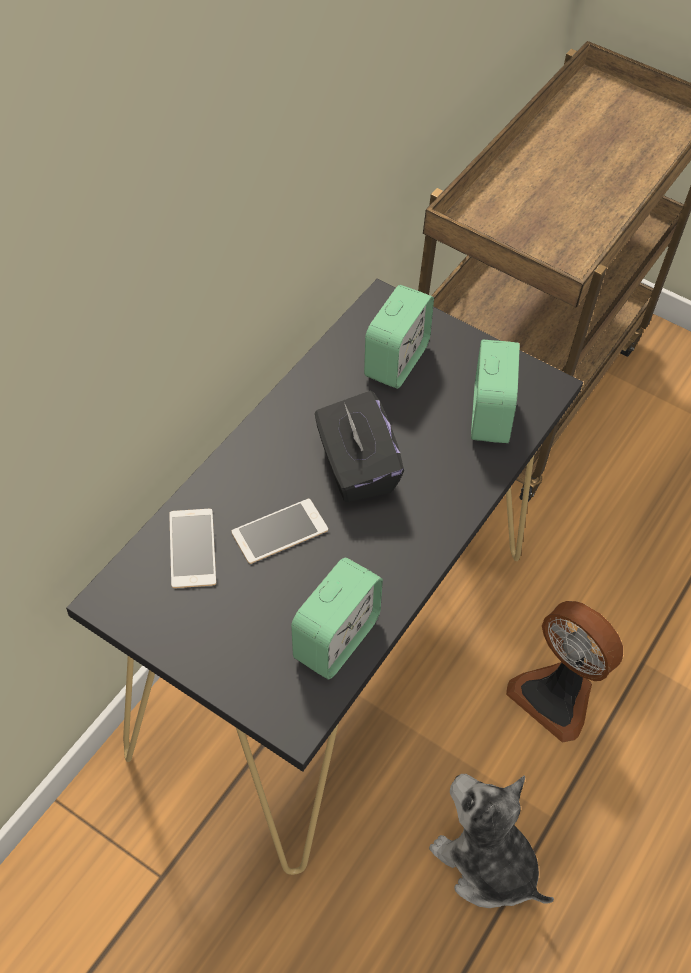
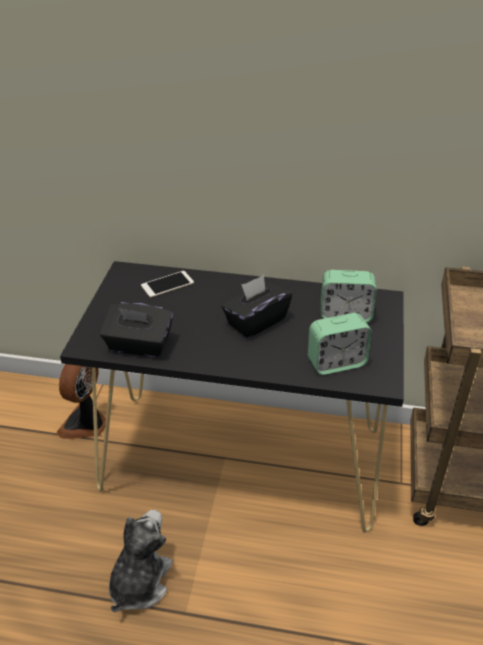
camera: 70 degrees right, 15 degrees down
phone [232,499,328,564] -> none
alarm clock [291,558,383,680] -> black tissue box [100,302,173,357]
fan [506,601,623,742] -> fan moved to [57,364,106,439]

